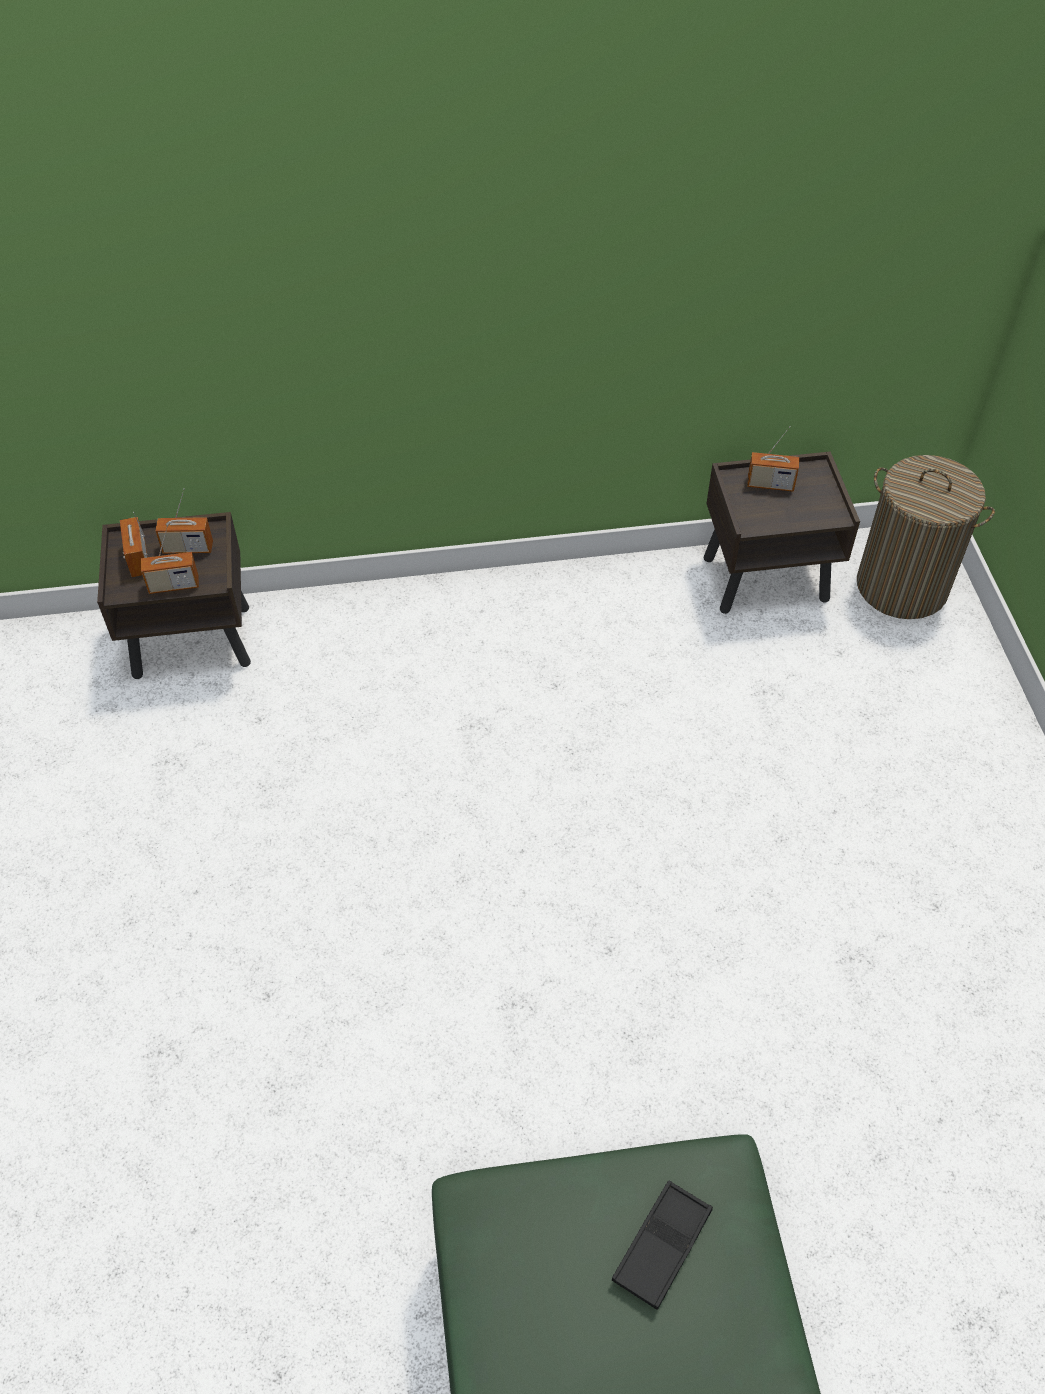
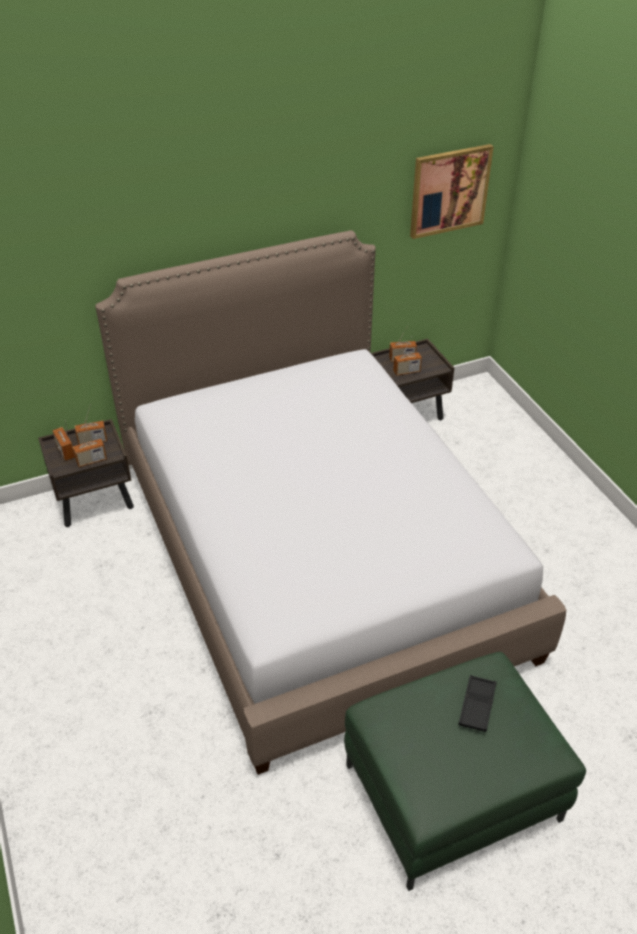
camera: 15 degrees left, 10 degrees down
laundry basket [857,455,995,619] -> none
none -> bed [95,230,566,775]
none -> radio [393,337,422,376]
none -> picture [410,144,494,239]

